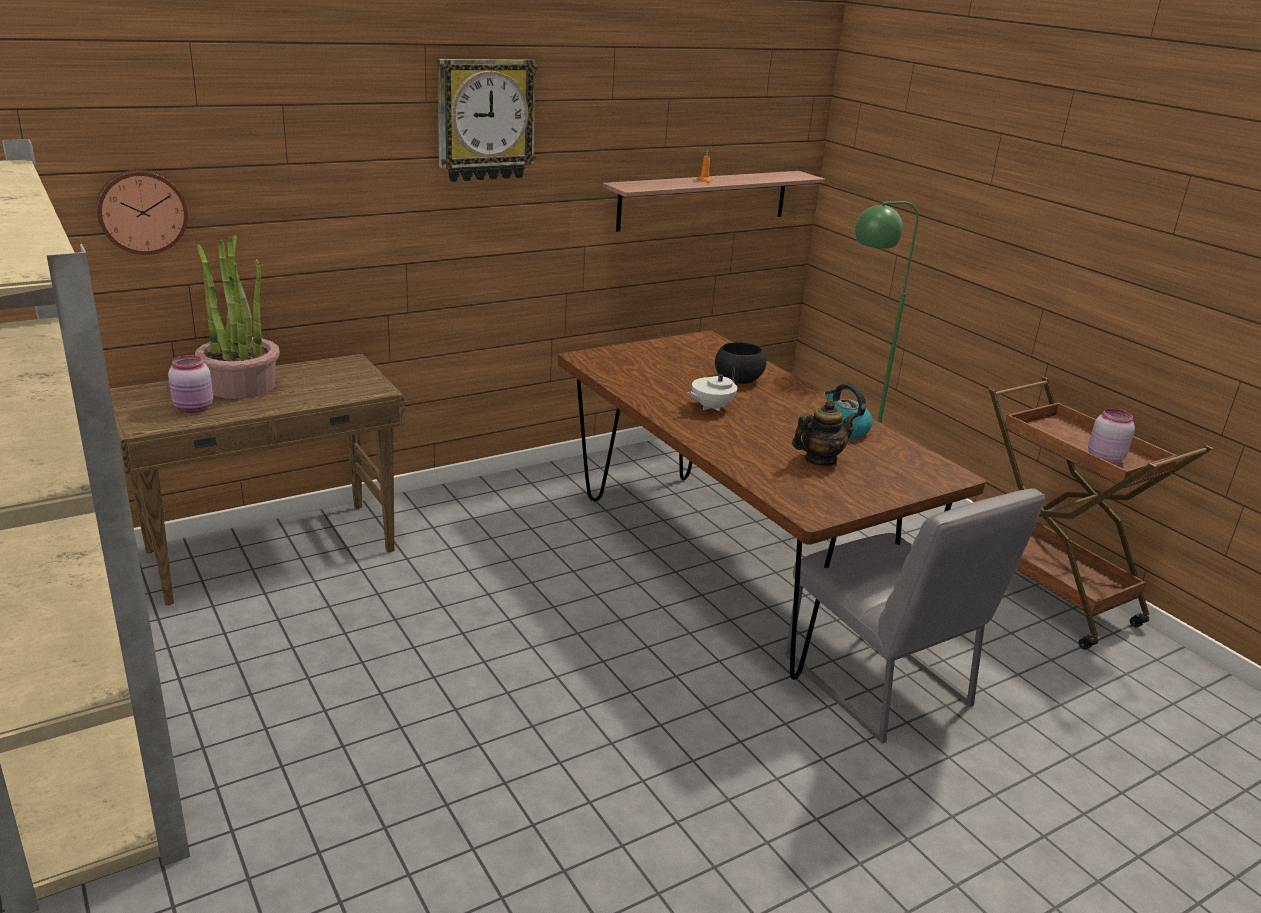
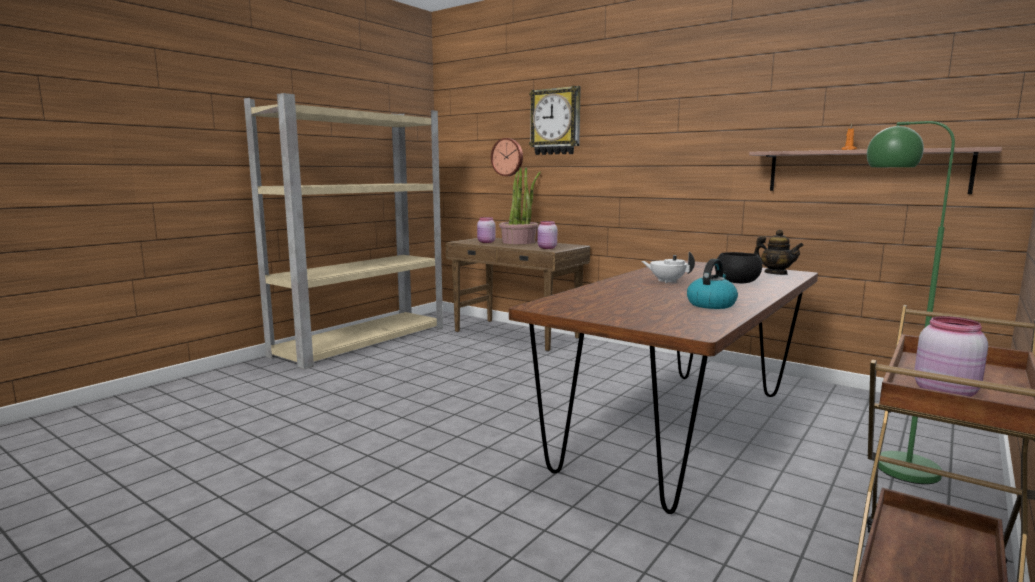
camera: 70 degrees right, 15 degrees down
wall clock [437,59,538,182] -> wall clock moved to [529,86,581,155]
grey chair [785,489,1045,744] -> none
teapot [792,400,858,466] -> teapot moved to [754,230,804,275]
none -> pink jar [537,221,557,249]

